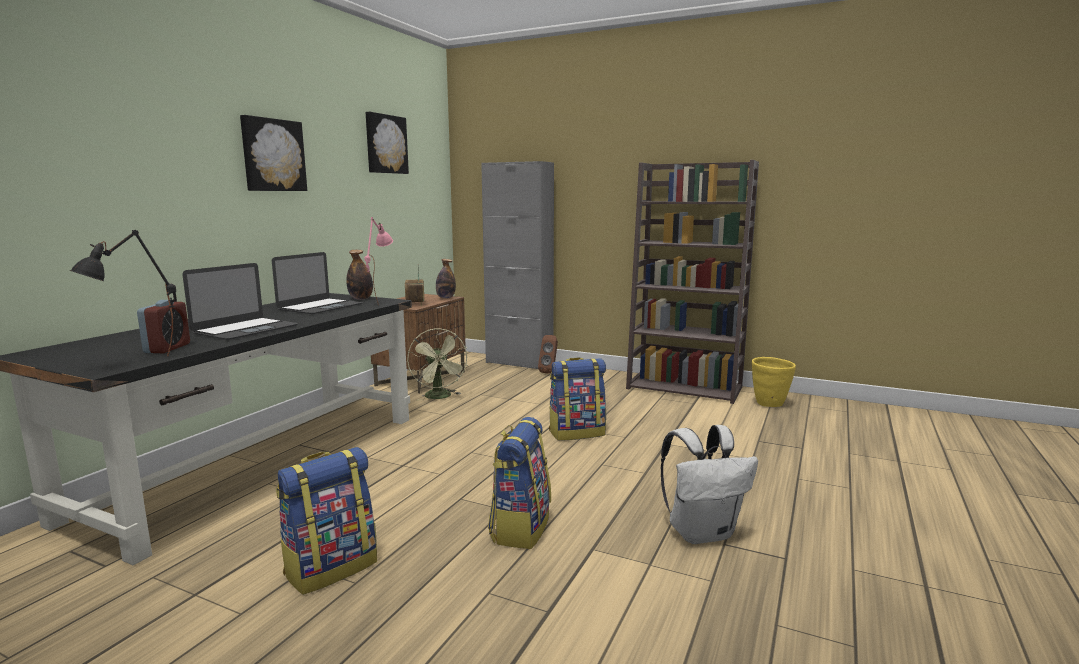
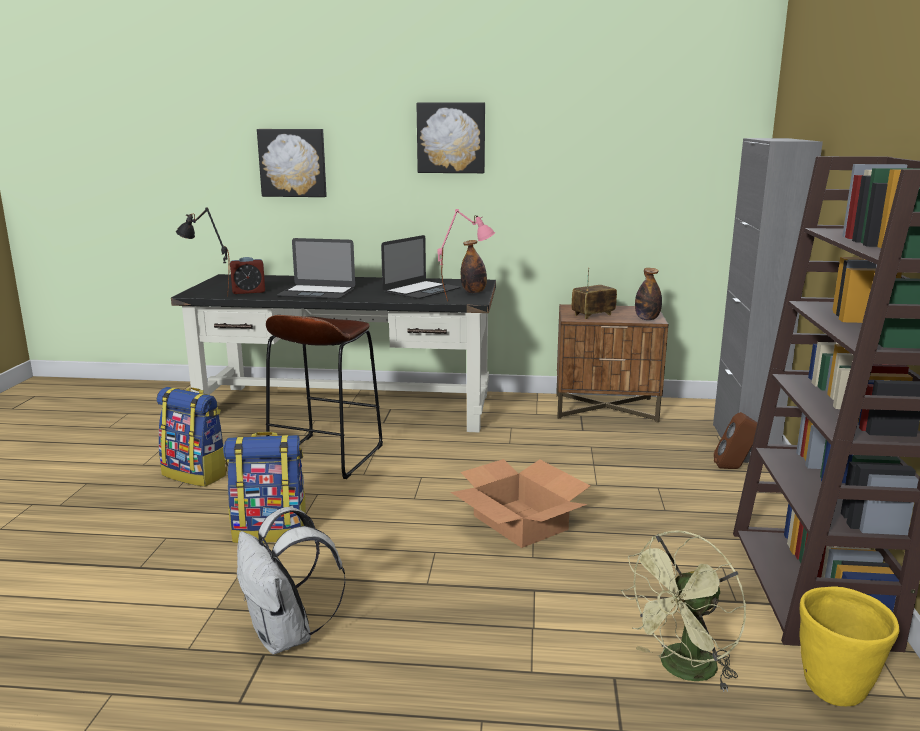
camera: 70 degrees right, 5 degrees up
laptop [272,252,363,314] -> laptop turned 60 degrees counterclockwise [381,235,460,299]
picture [365,112,409,174] -> picture moved to [257,129,327,197]
green fan [407,328,468,401] -> green fan moved to [621,530,746,692]
backpack [549,357,606,441] -> cardboard box [451,459,590,548]
none -> brown stool [266,315,383,479]

